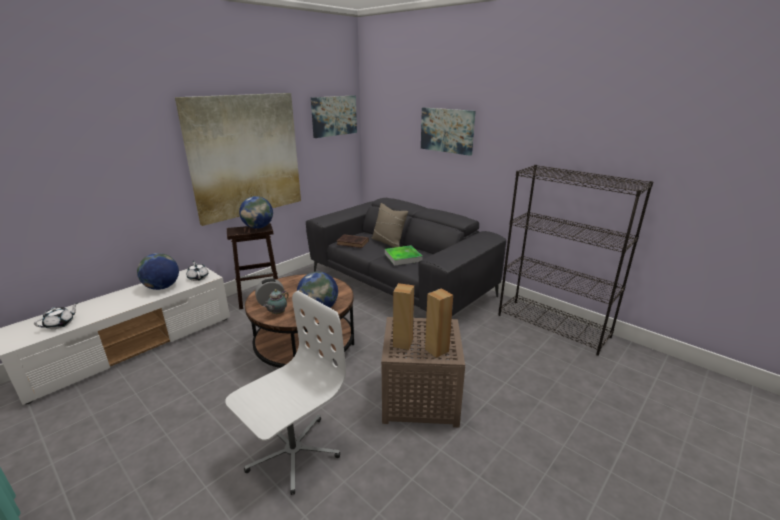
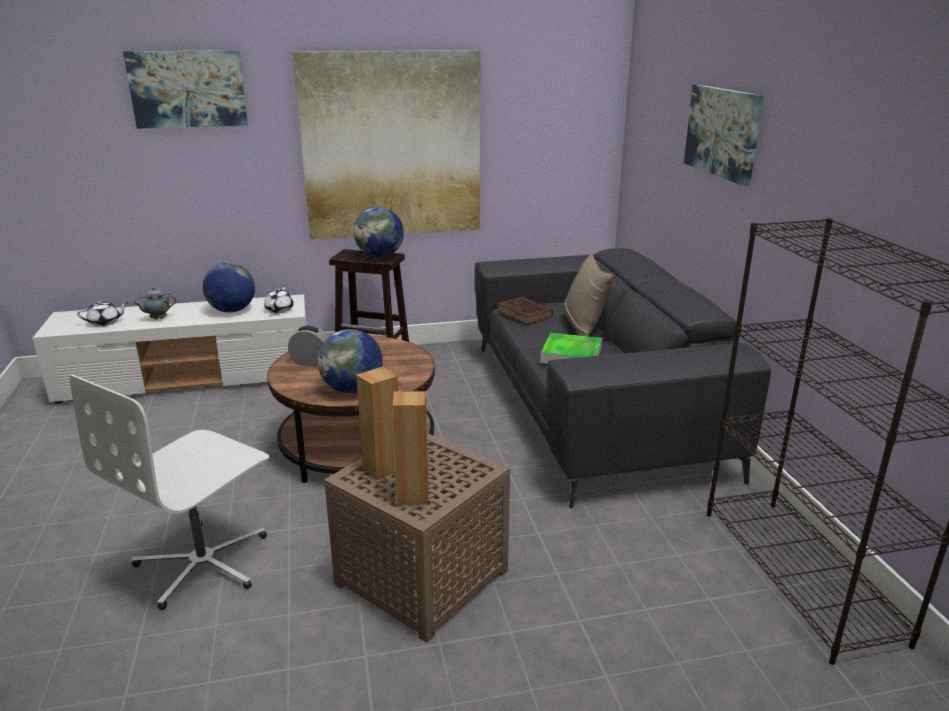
camera: 35 degrees right, 0 degrees up
white office chair [225,291,346,495] -> white office chair turned 135 degrees clockwise [70,374,269,610]
teapot [263,289,289,315] -> teapot moved to [133,287,177,320]
picture [311,95,357,138] -> picture moved to [123,50,248,129]

